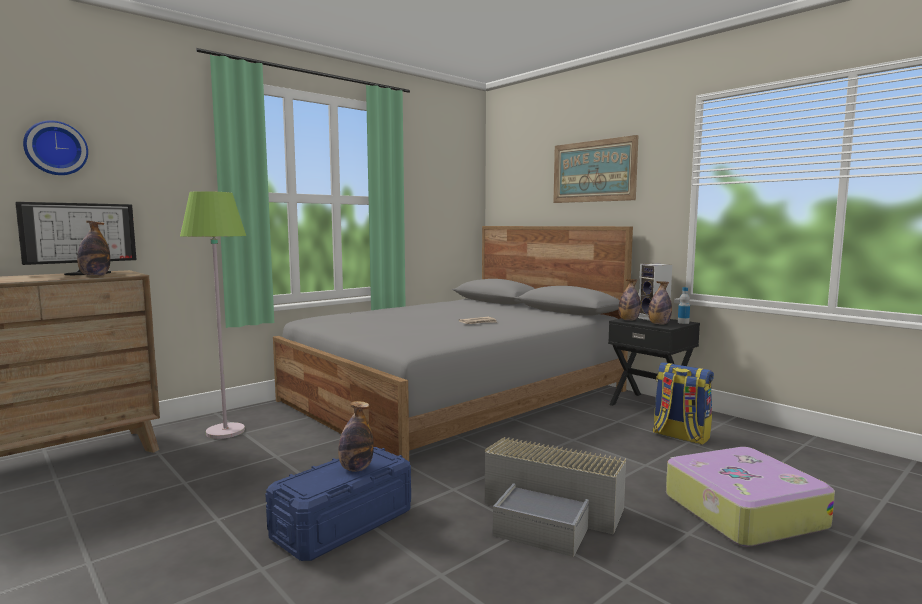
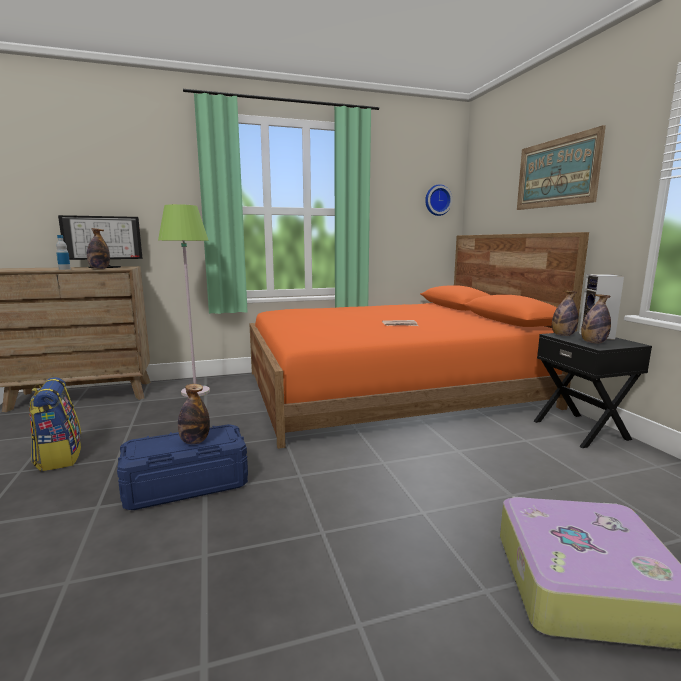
camera: 25 degrees right, 5 degrees up
wall clock [23,120,88,175] -> wall clock moved to [425,184,453,216]
grey bed [273,226,633,461] -> orange bed [249,232,589,449]
grey storage box [485,437,626,557] -> none
backpack [653,362,714,445] -> backpack moved to [29,377,81,471]
bottle [678,287,690,324] -> bottle moved to [56,235,71,270]

